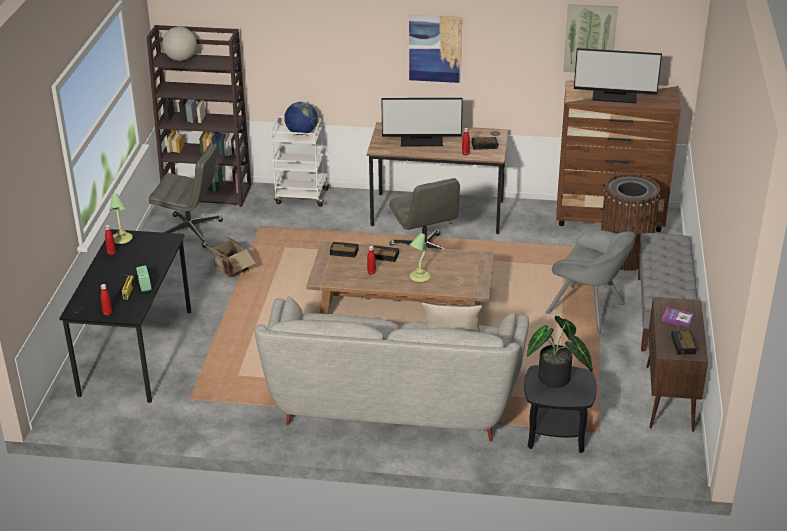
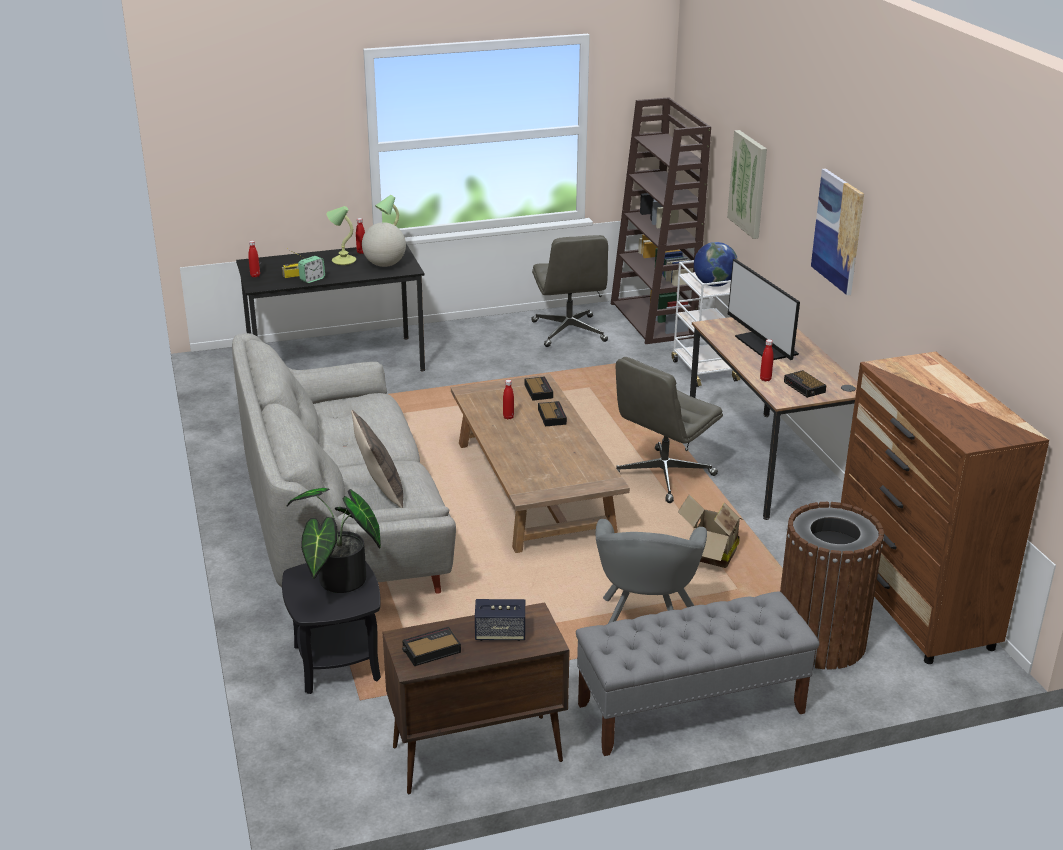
camera: 65 degrees right, 5 degrees down
globe [162,27,197,61] -> globe moved to [362,222,406,267]
cardboard box [204,236,256,278] -> cardboard box moved to [678,495,743,568]
table lamp [409,233,431,282] -> table lamp moved to [327,206,356,265]
picture [563,4,618,72] -> picture moved to [727,130,767,239]
monitor [574,48,662,103] -> none
book [661,308,694,328] -> speaker [475,599,525,641]

